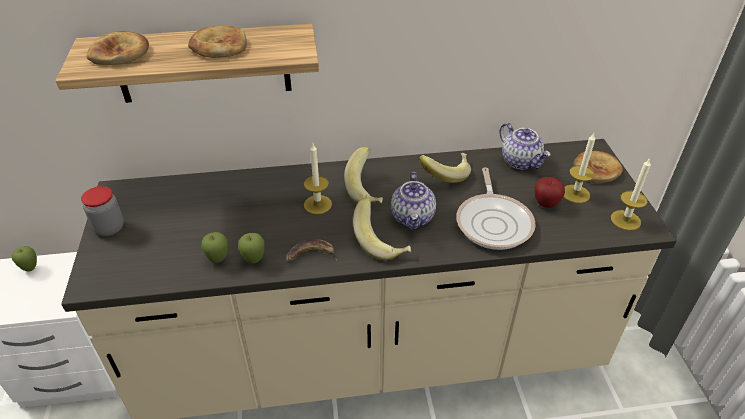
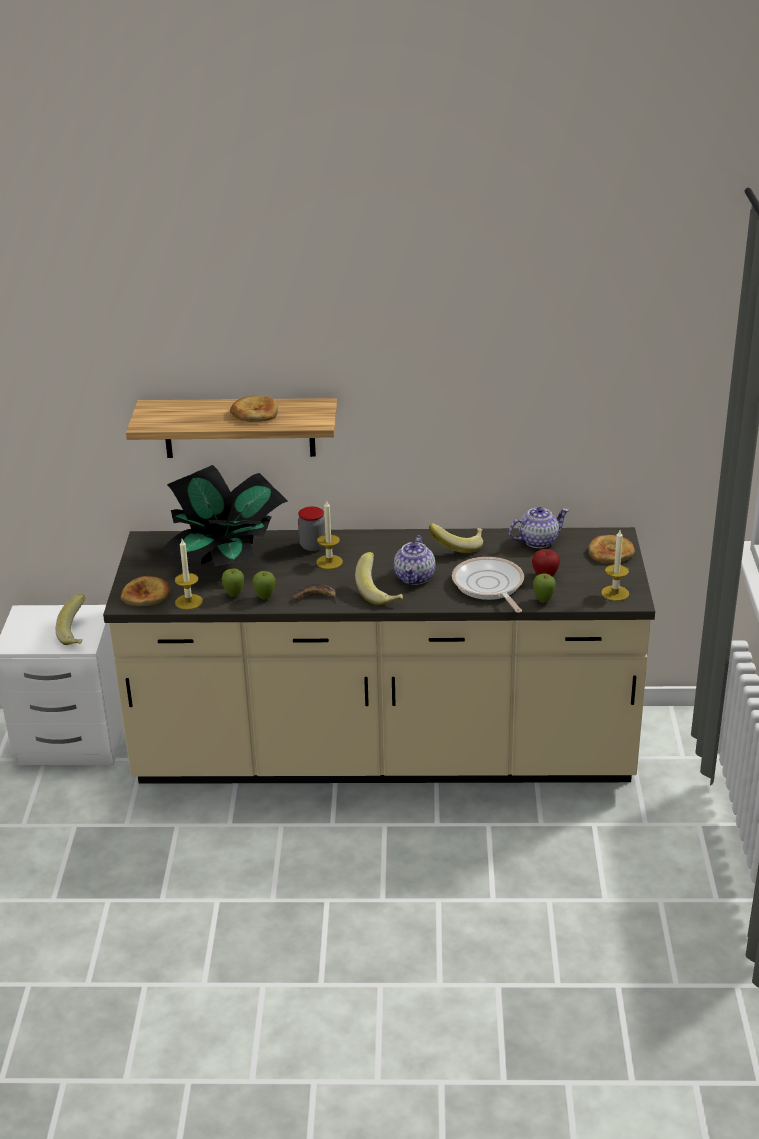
camera: 10 degrees right, 10 degrees down
apple [12,246,37,272] -> apple moved to [533,574,556,603]
jar [81,186,124,236] -> jar moved to [298,506,325,551]
bread [87,31,149,65] -> bread moved to [121,576,170,606]
banana [344,146,383,203] -> banana moved to [56,594,86,645]
frying pan [456,167,536,250] -> frying pan turned 150 degrees clockwise [452,557,524,613]
teapot [499,123,551,169] -> teapot turned 90 degrees counterclockwise [509,507,569,548]
candle [564,133,595,203] -> candle moved to [175,539,203,610]
none -> potted plant [164,465,288,566]

